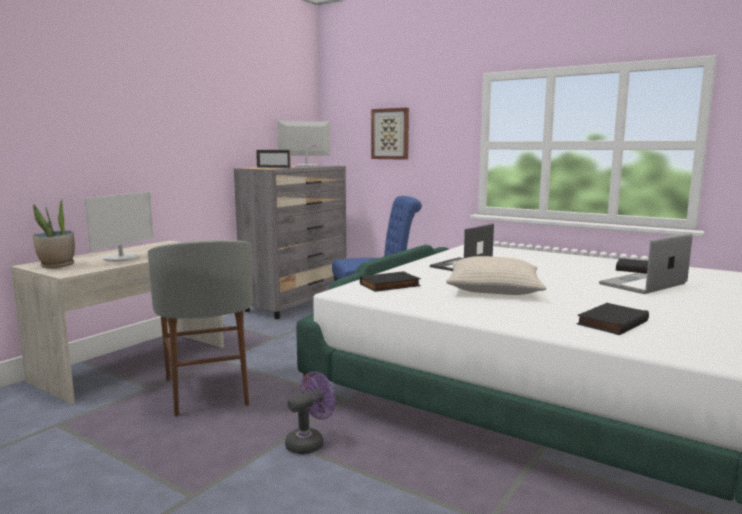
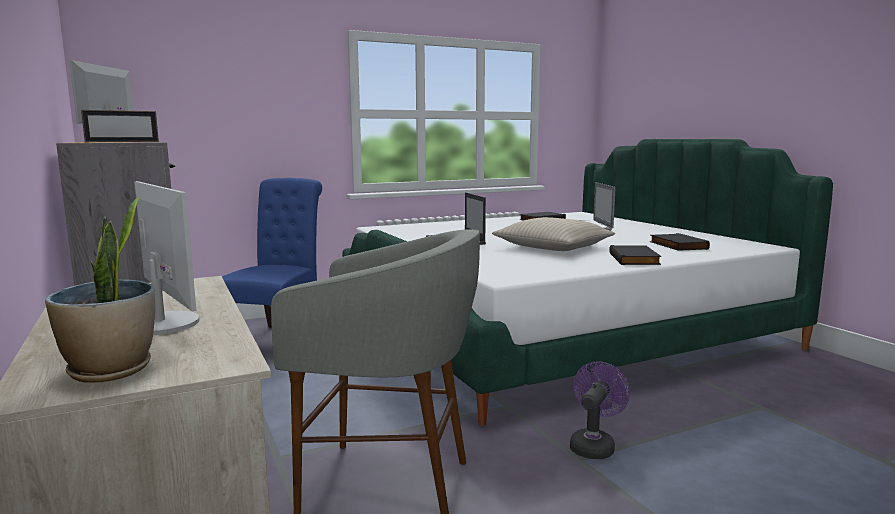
camera: 60 degrees left, 0 degrees up
purple fan [285,372,336,455] -> purple fan turned 45 degrees clockwise [570,361,630,459]
black book [360,271,421,292] -> black book moved to [609,245,661,265]
picture [371,108,409,160] -> none

